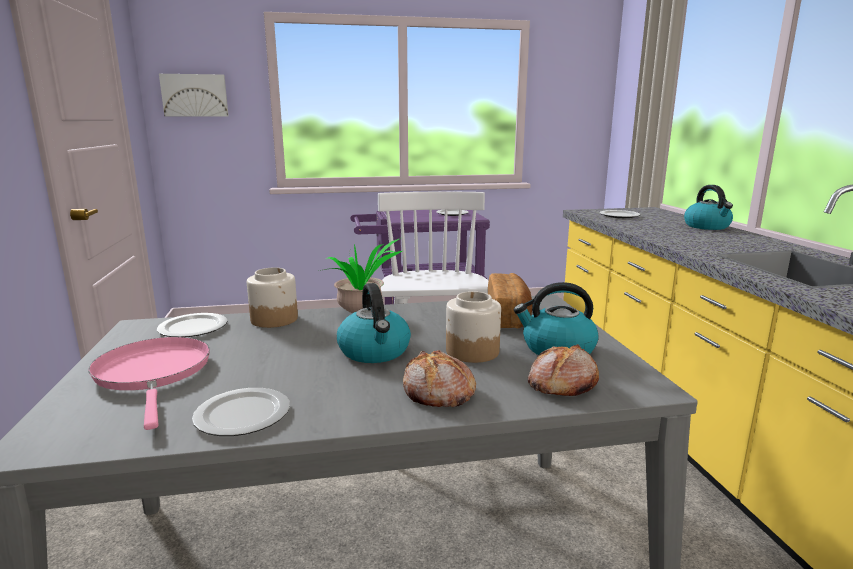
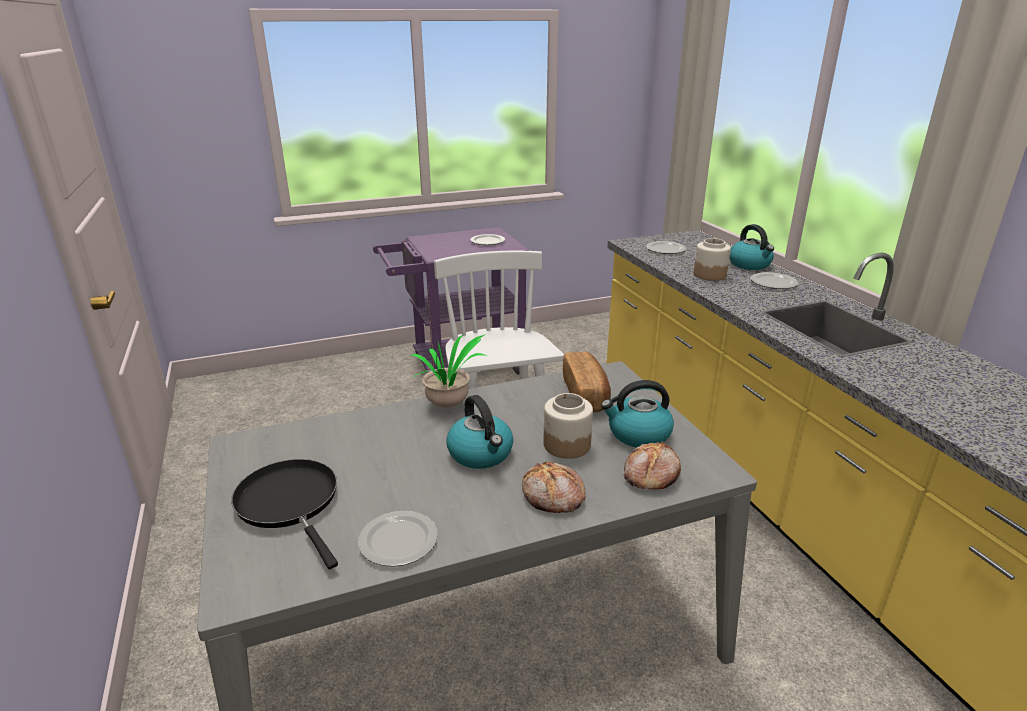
camera: 10 degrees left, 10 degrees up
pink frying pan [88,337,210,430] -> black frying pan [231,459,338,569]
plate [157,313,227,337] -> plate moved to [751,272,799,289]
picture [159,74,229,116] -> none
jar [247,268,298,328] -> jar moved to [694,238,731,281]

